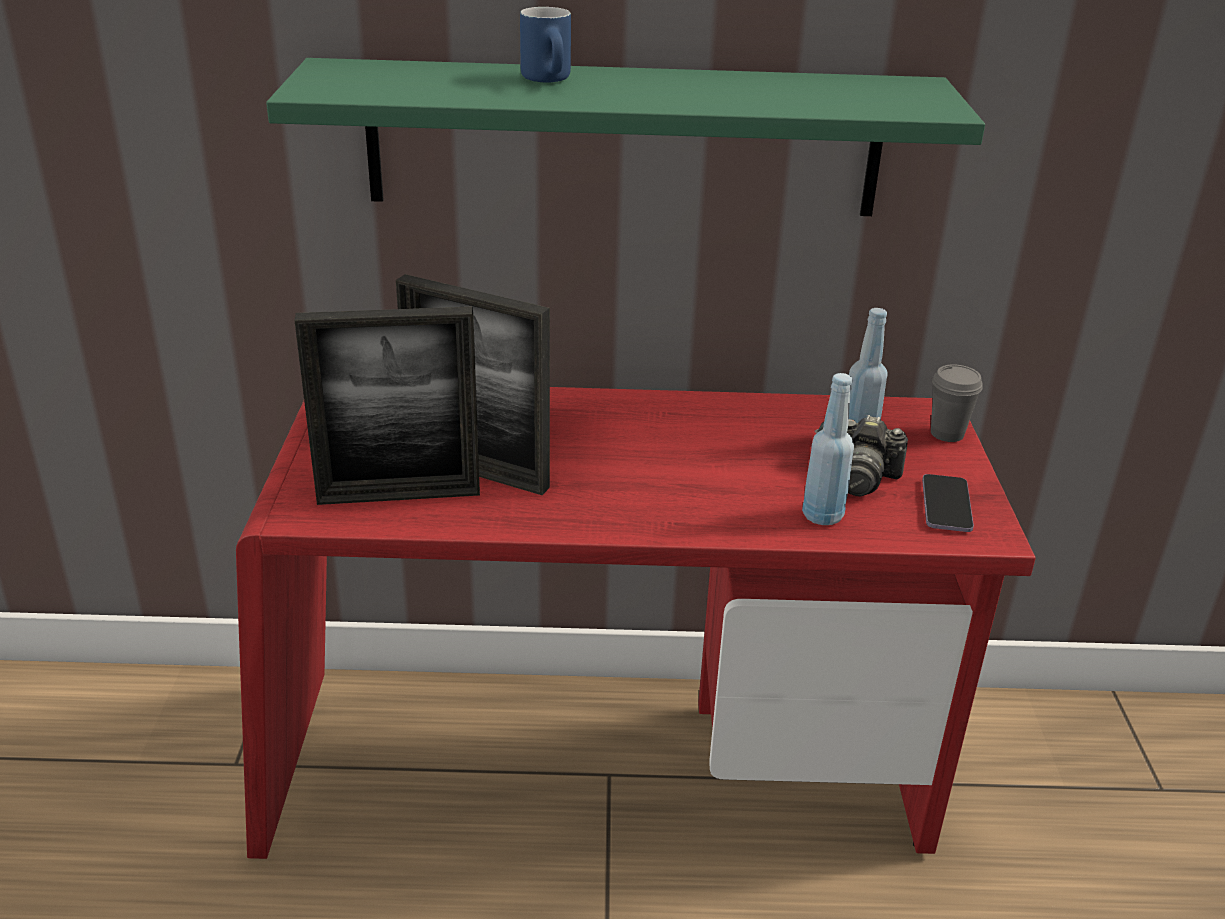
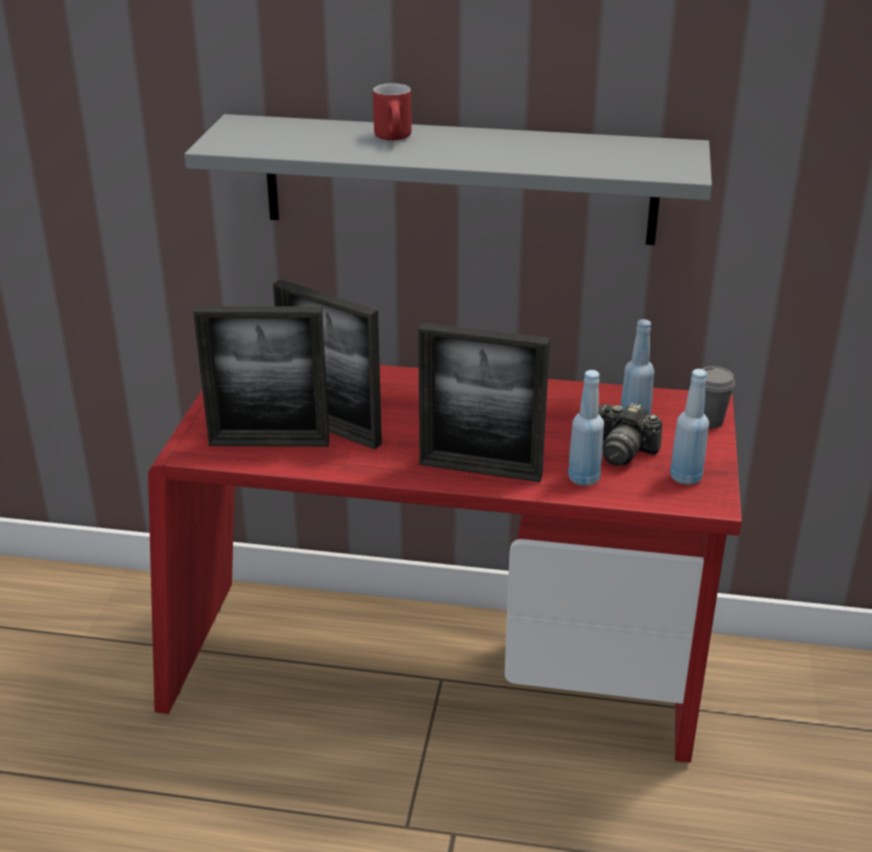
camera: 10 degrees right, 0 degrees up
green shelf [266,58,985,216] -> grey shelf [184,114,712,245]
blue mug [520,7,571,82] -> red mug [373,83,412,140]
phone [922,474,974,532] -> blue bottle [670,369,709,485]
none -> picture frame [418,323,550,482]

